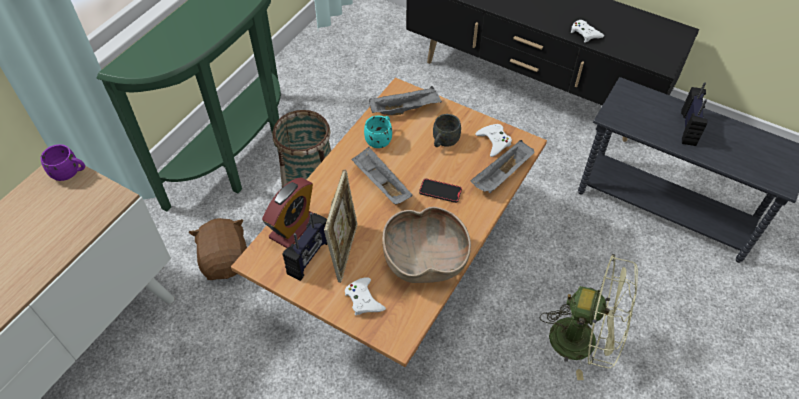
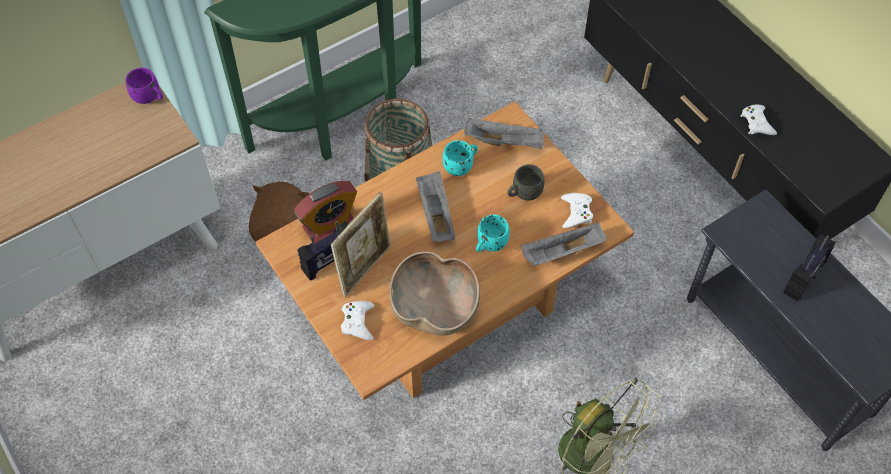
camera: 25 degrees right, 5 degrees up
phone [419,179,462,203] -> turquoise mug [476,215,509,252]

